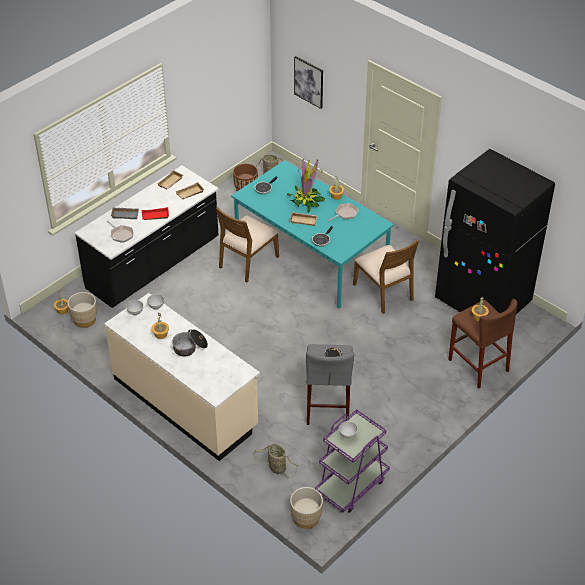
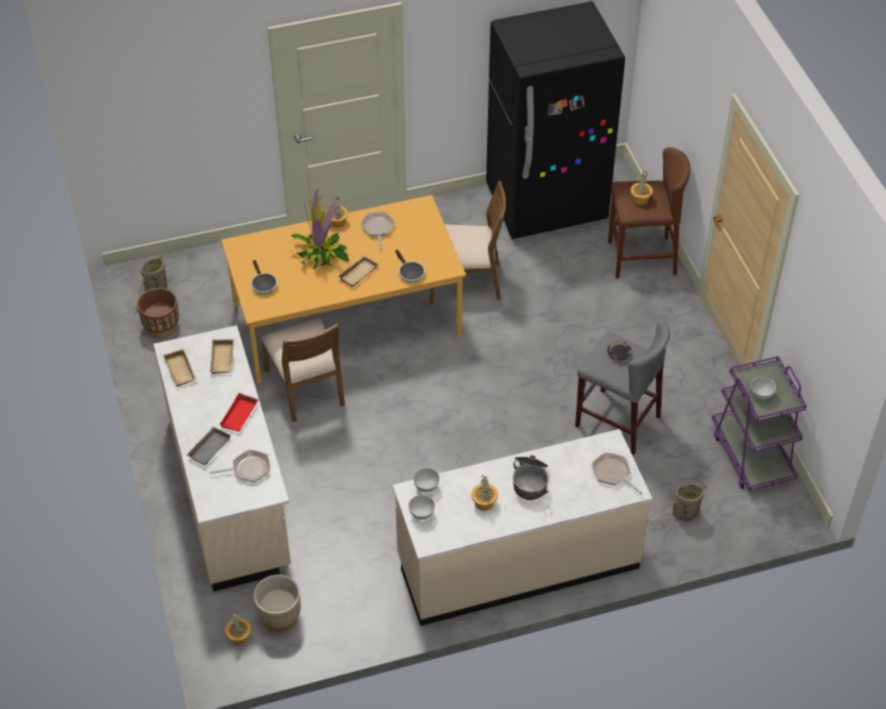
camera: 60 degrees left, 5 degrees up
black counter [75,166,219,308] -> beige counter [154,325,291,592]
turquoise dining table [231,160,394,308] -> orange dining table [221,195,466,383]
beige planter [290,487,323,529] -> none
picture [294,56,323,109] -> none
none -> frying pan [592,452,643,495]

